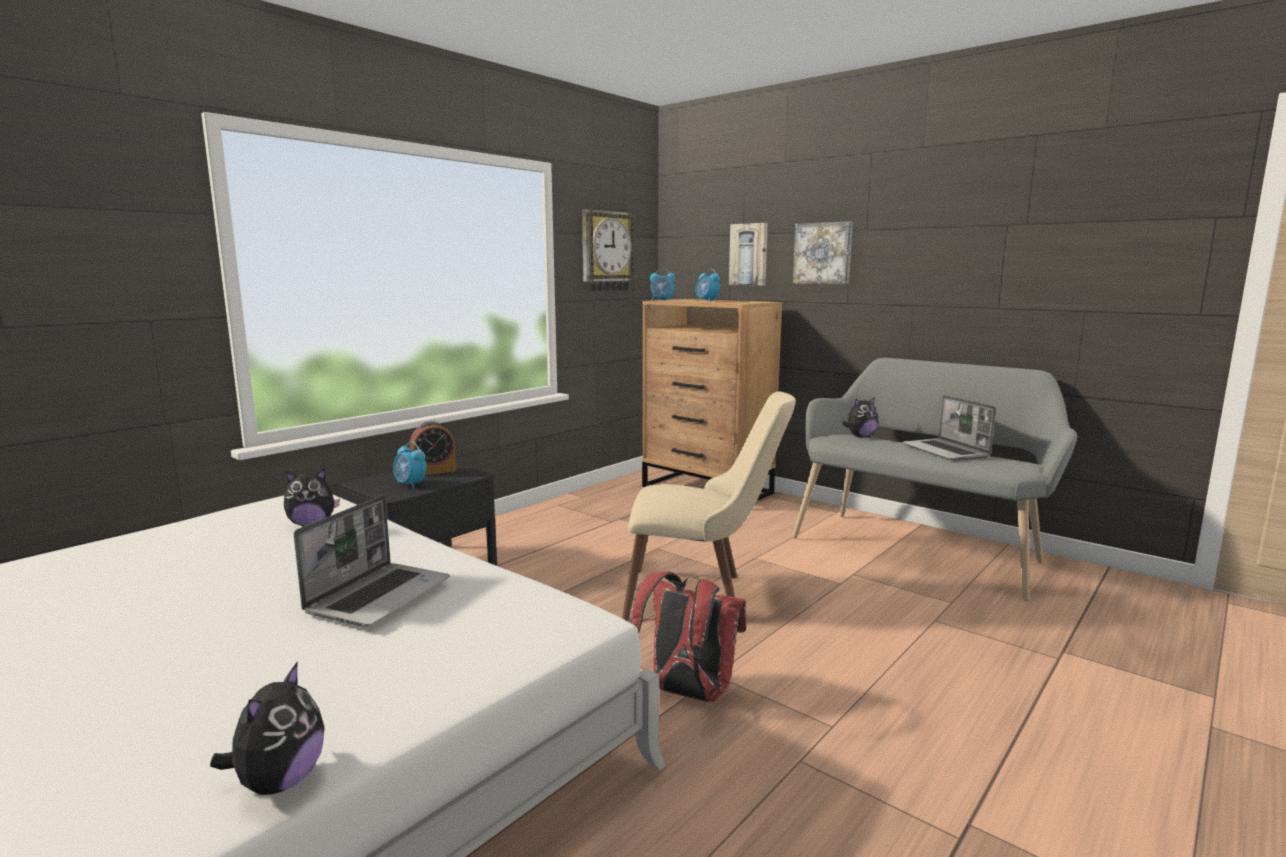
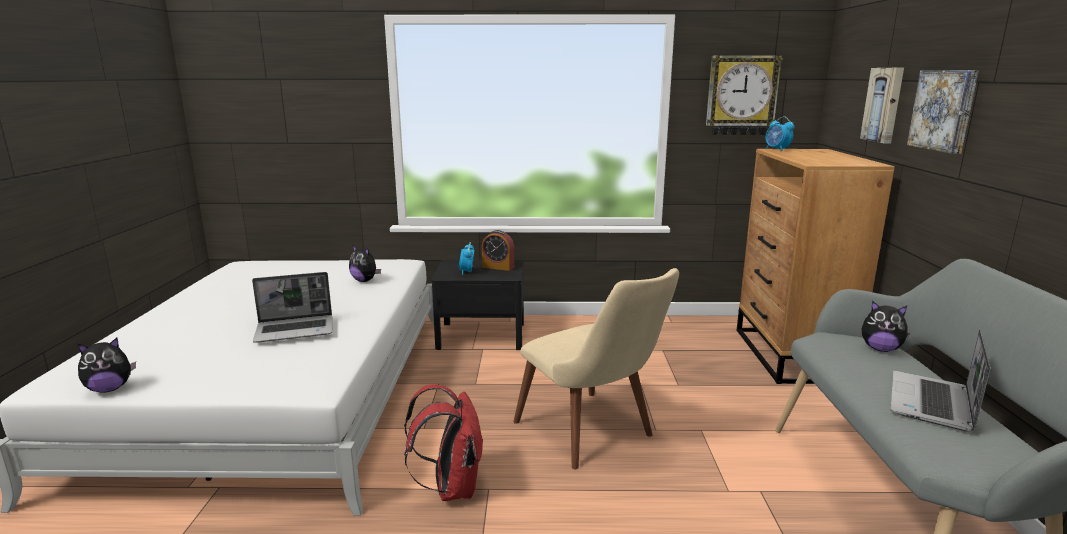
camera: 50 degrees right, 5 degrees up
alarm clock [696,269,720,302] -> none

